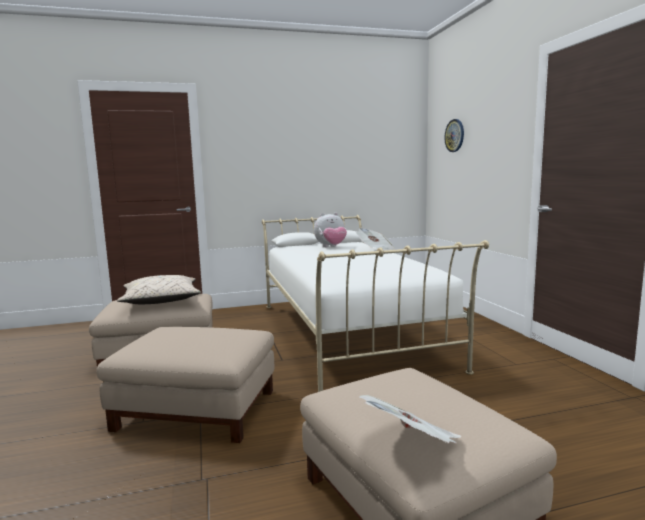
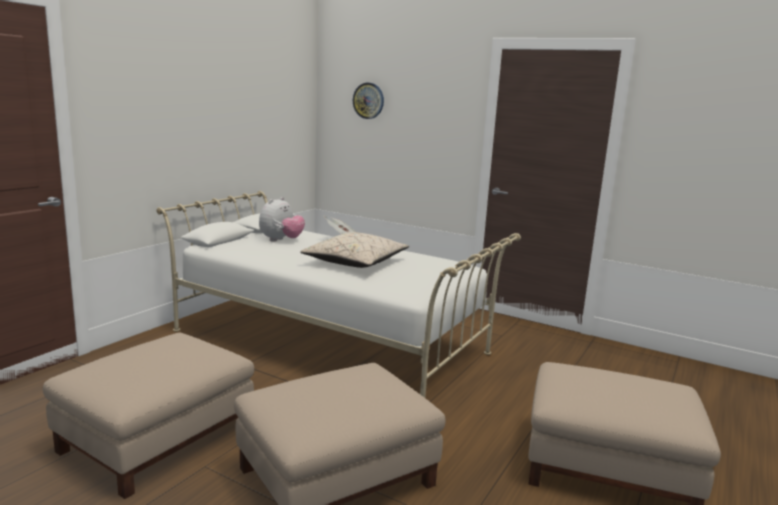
camera: 45 degrees left, 5 degrees up
beige pillow [117,275,201,304] -> beige pillow moved to [300,232,409,268]
newspaper [359,395,462,443] -> none

